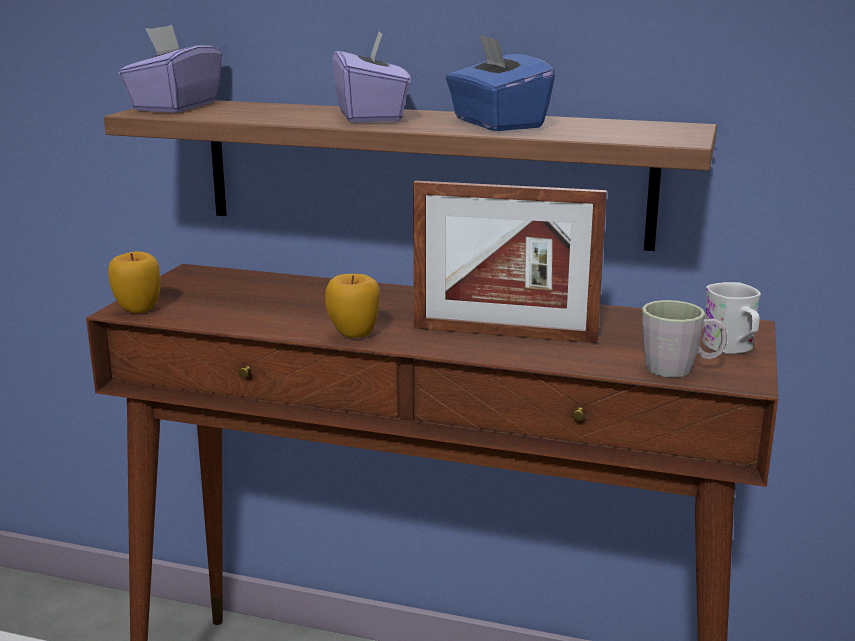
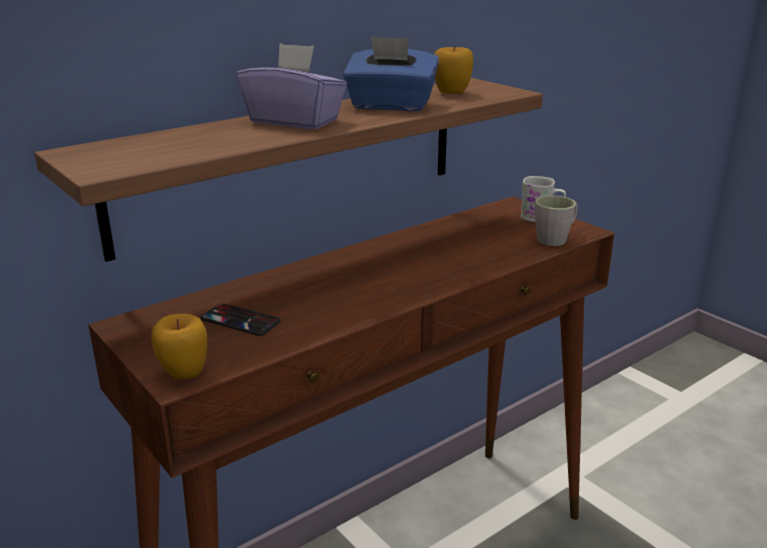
camera: 55 degrees left, 5 degrees up
purple tissue box [118,25,222,113] -> none
apple [325,274,380,338] -> apple moved to [434,46,473,94]
picture frame [413,181,607,343] -> none
none -> phone [201,303,281,336]

